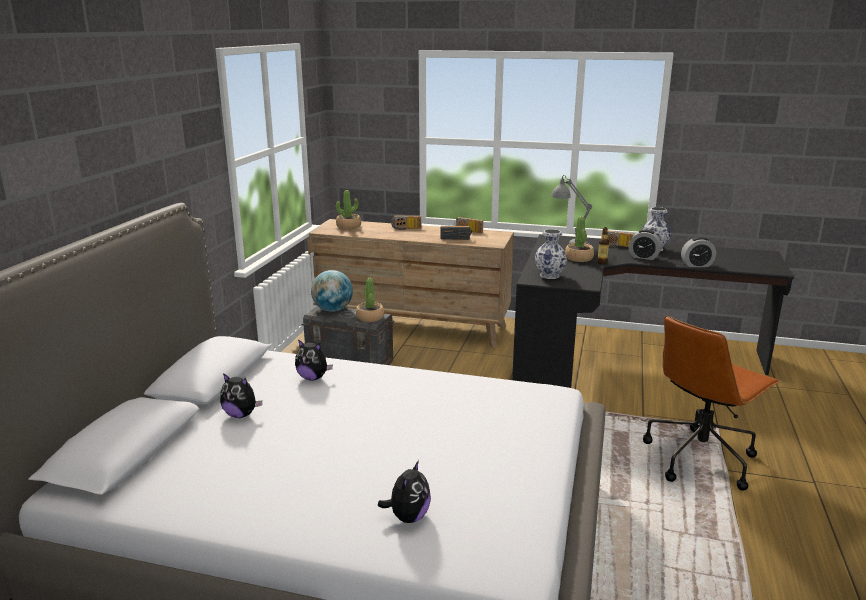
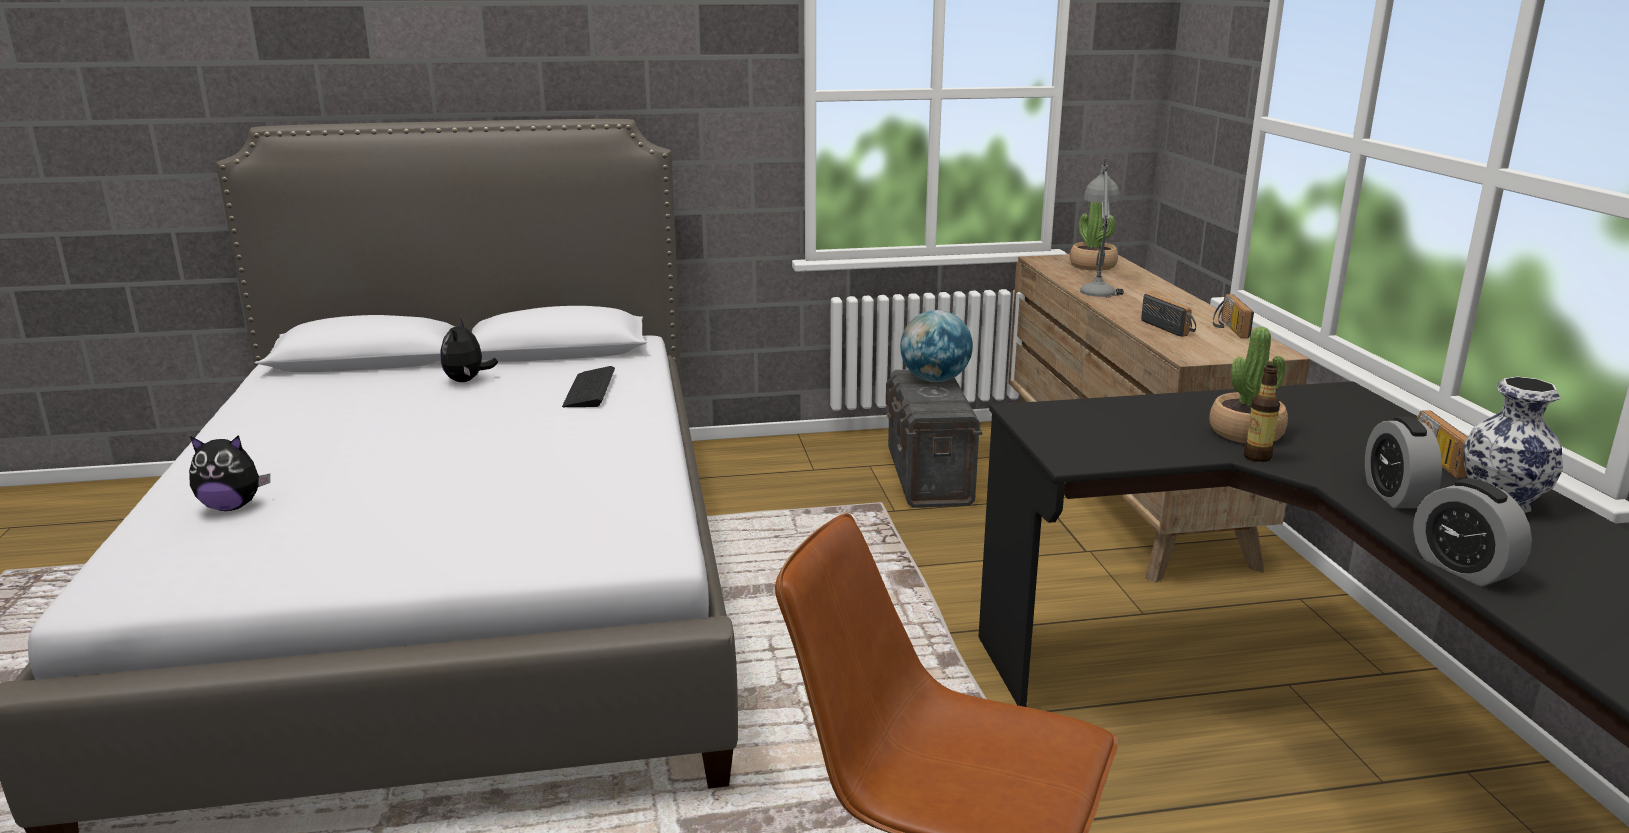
camera: 65 degrees right, 0 degrees up
plush toy [295,339,333,381] -> keyboard [562,366,615,407]
potted plant [356,278,384,322] -> none
radio [391,216,421,230] -> none
vase [535,229,567,279] -> none
grey table lamp [551,175,592,244] -> grey table lamp moved to [1080,158,1124,298]

